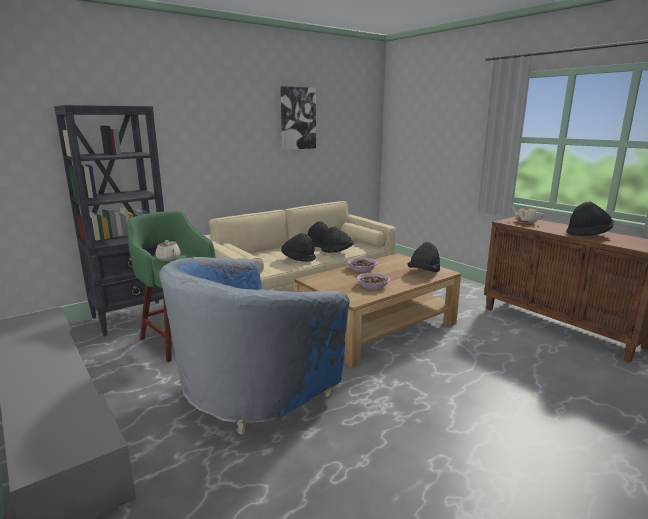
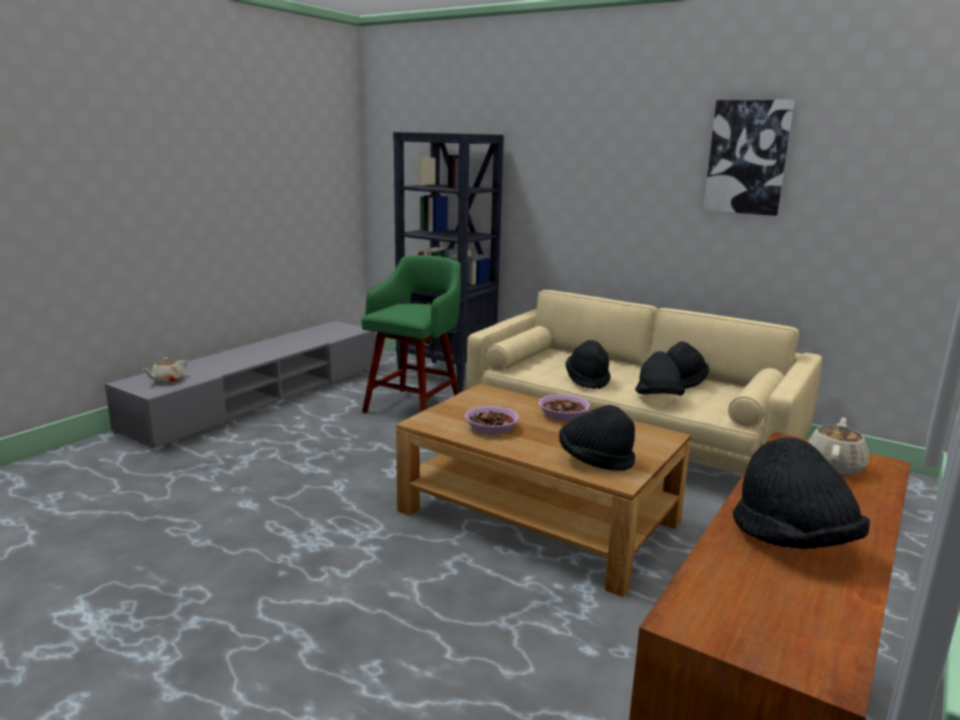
camera: 70 degrees right, 0 degrees up
beige teapot [155,240,181,261] -> beige teapot moved to [143,358,187,383]
blue armchair [160,257,350,435] -> none

